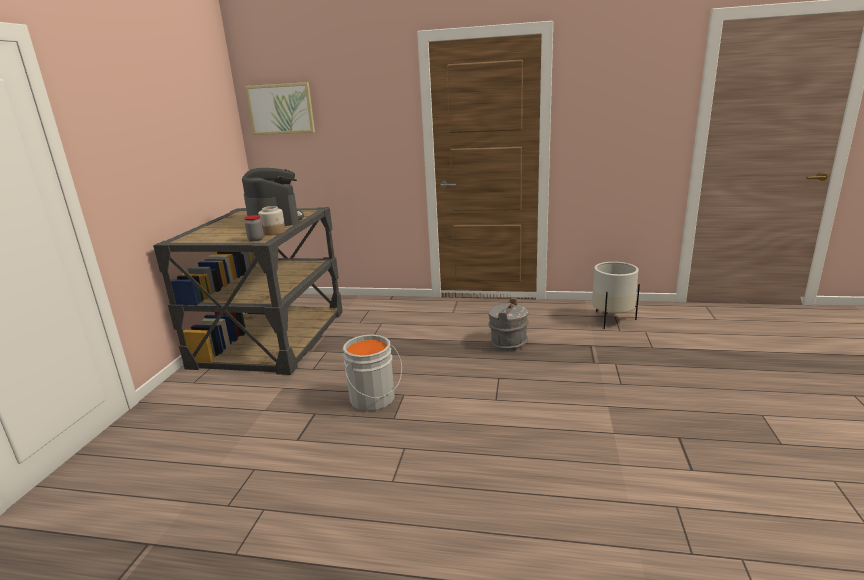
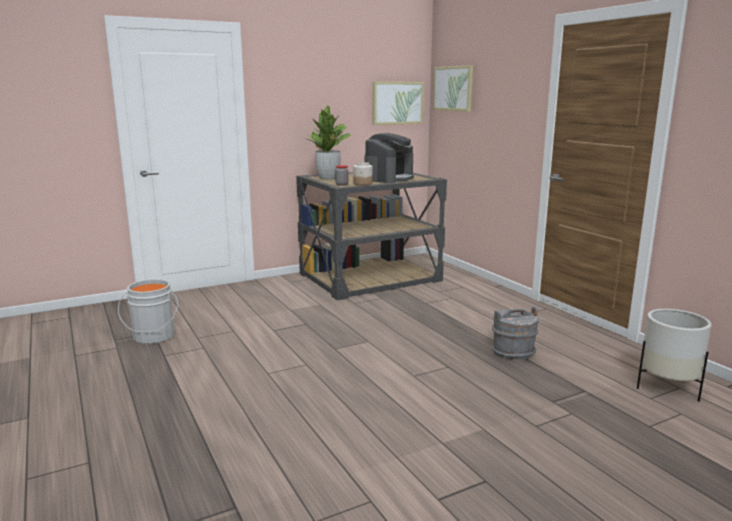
camera: 50 degrees right, 5 degrees down
grey bucket [343,334,402,411] -> grey bucket moved to [118,279,178,344]
none -> potted plant [306,105,351,180]
none -> picture [373,82,424,125]

